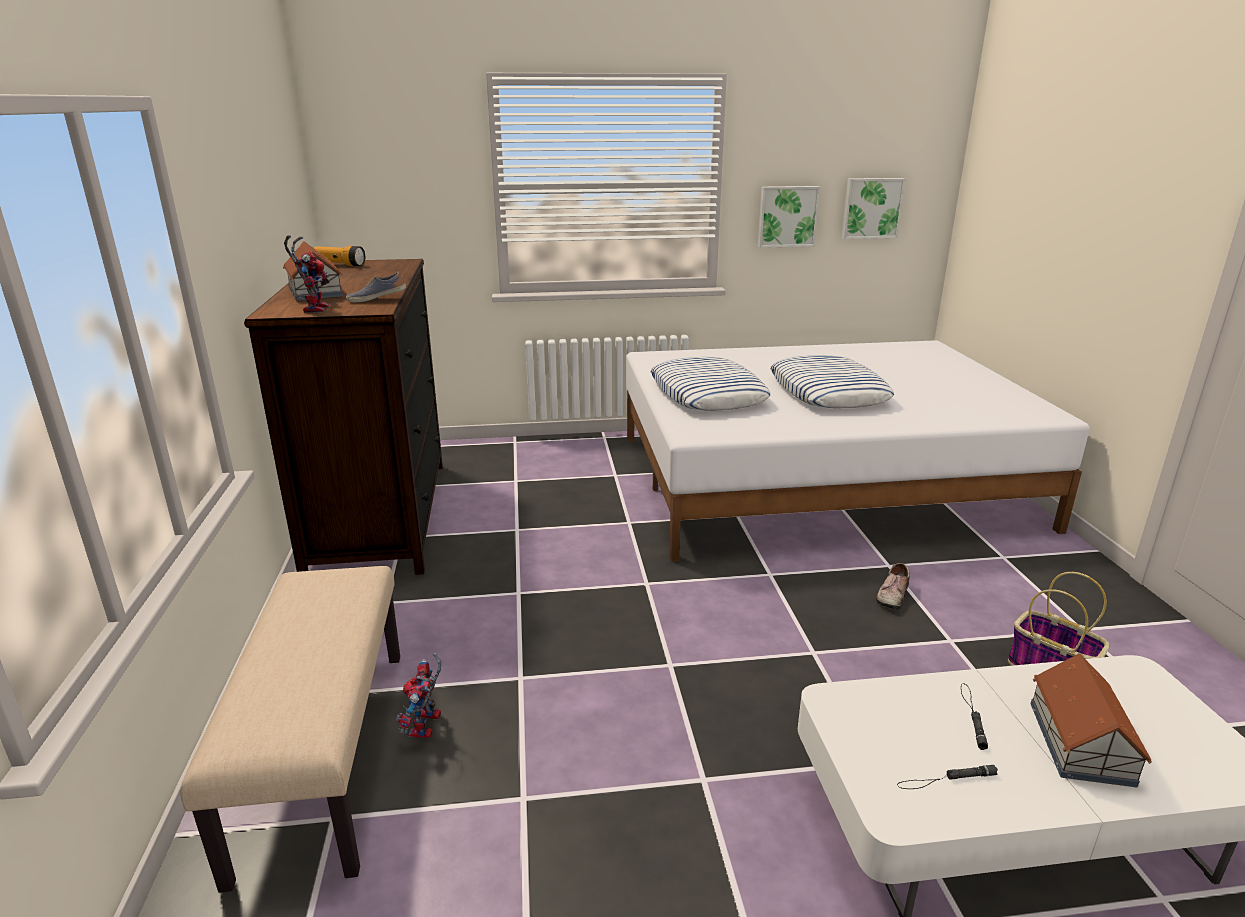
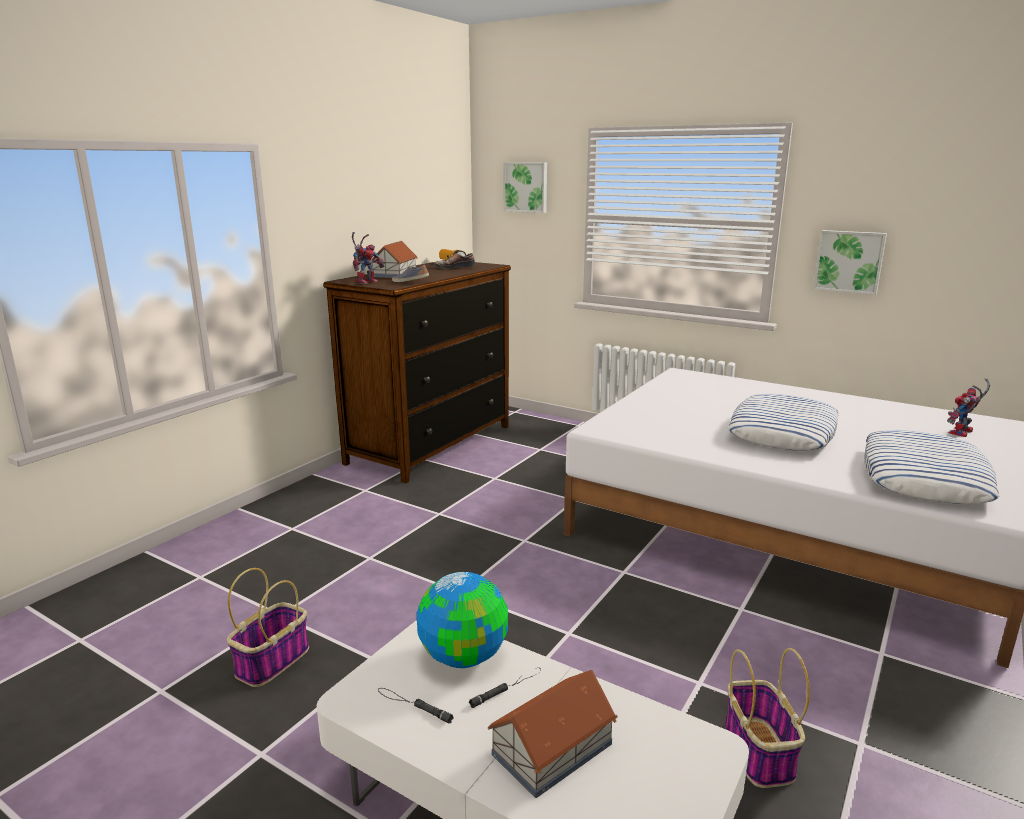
camera: 40 degrees right, 5 degrees down
beige bench [181,566,400,893] -> none
toy robot [396,652,441,738] -> toy robot moved to [947,378,990,437]
pillow [650,357,771,411] -> pillow moved to [864,430,1000,504]
picture [841,178,906,239] -> picture moved to [503,162,547,213]
shoe [876,563,910,610] -> shoe moved to [434,253,475,269]
none -> basket [227,568,309,687]
none -> globe [417,572,508,668]

